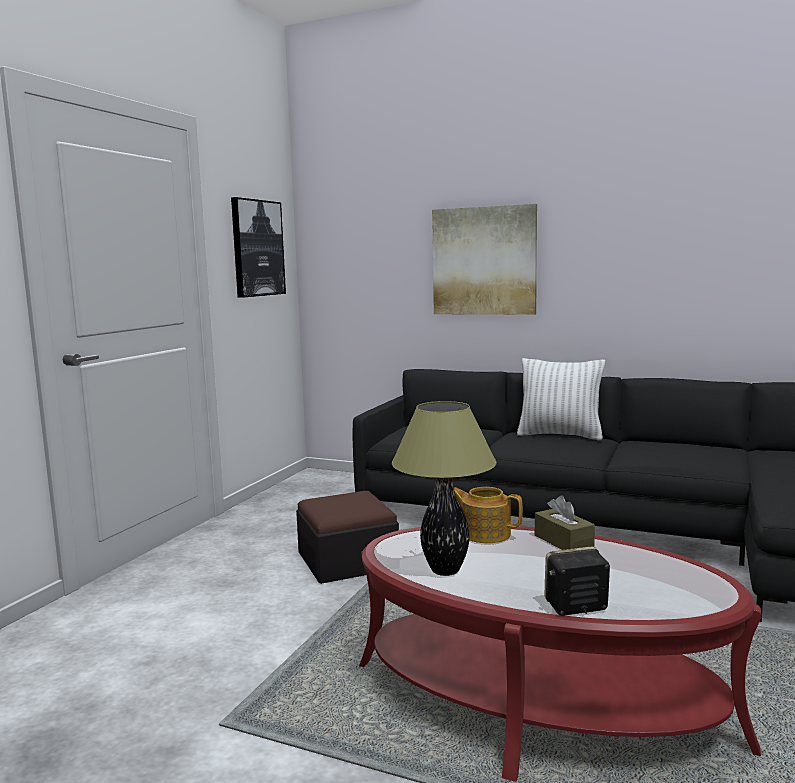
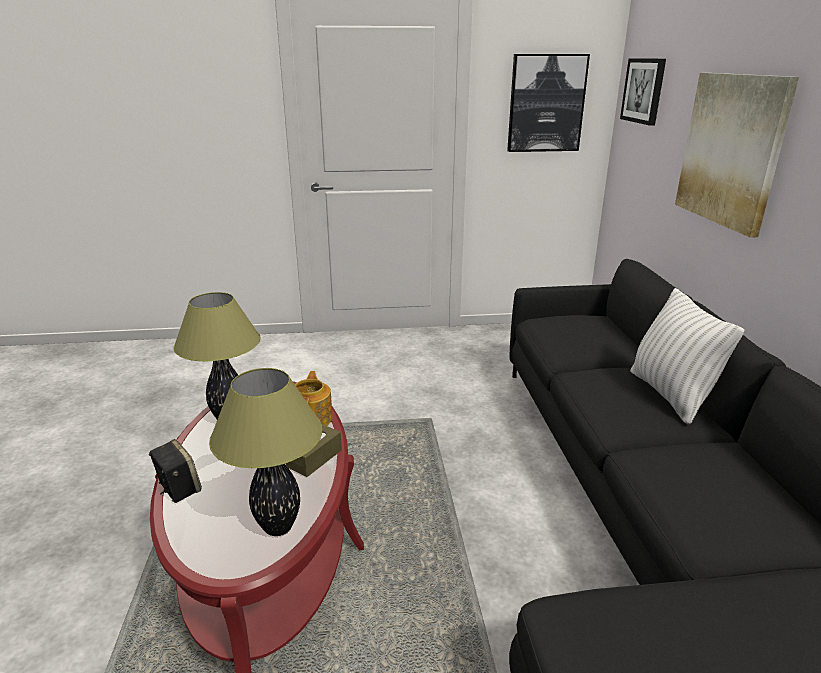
camera: 60 degrees right, 15 degrees up
ottoman [296,491,399,584] -> none
none -> table lamp [209,368,323,536]
none -> picture [620,58,666,126]

